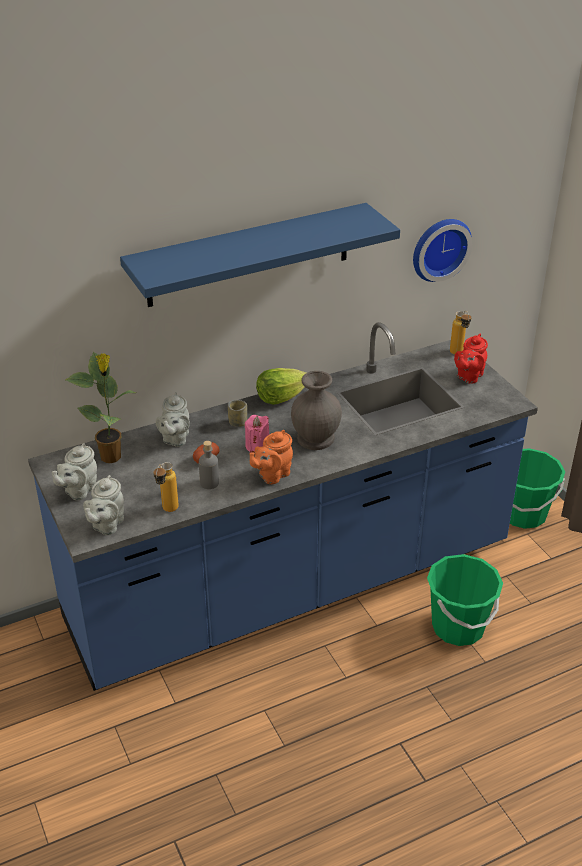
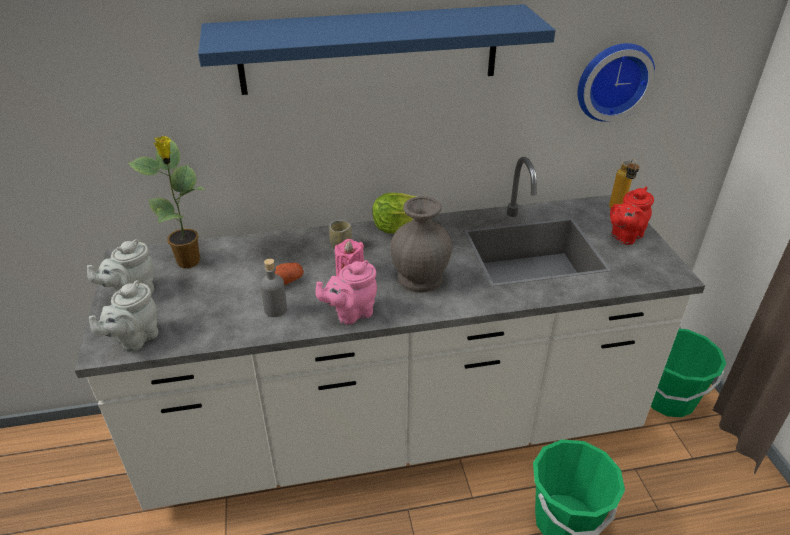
camera: 15 degrees right, 0 degrees up
blue counter [28,322,538,691] -> white counter [75,157,705,510]
bottle [153,462,179,512] -> none
grey teapot [156,392,190,447] -> none
orange teapot [249,430,293,484] -> pink teapot [315,260,377,324]

